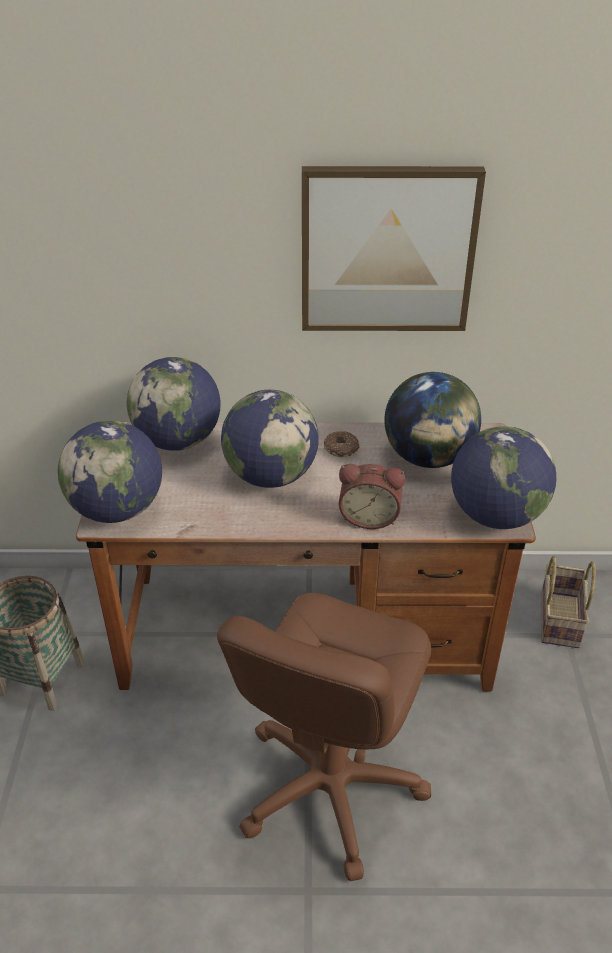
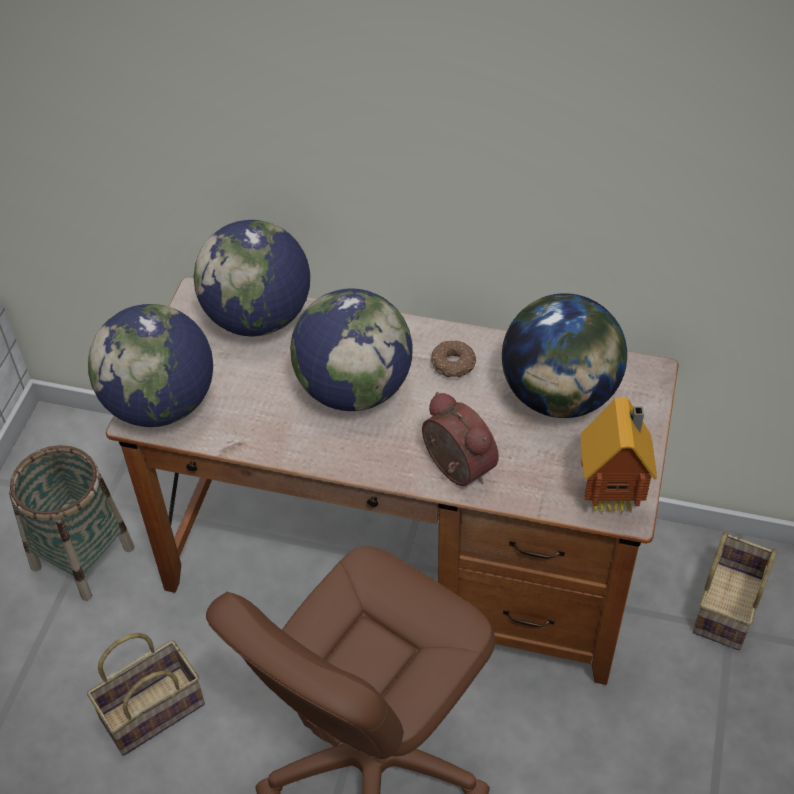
camera: 15 degrees right, 10 degrees up
picture [302,166,486,331] -> none
alarm clock [339,464,405,529] -> alarm clock turned 150 degrees counterclockwise [422,392,499,486]
globe [451,426,556,529] -> toy house [580,397,657,515]
none -> basket [87,633,205,756]

